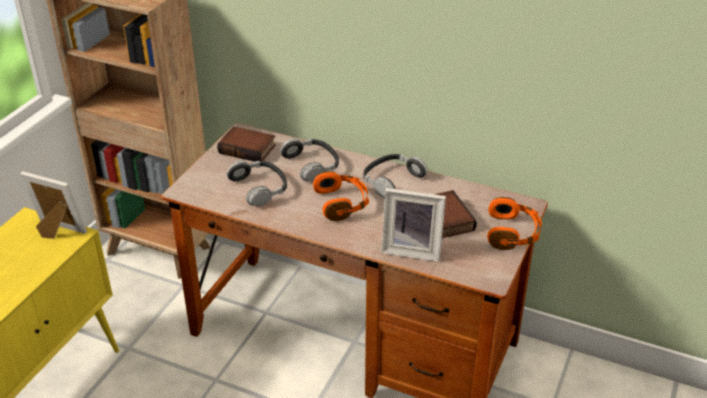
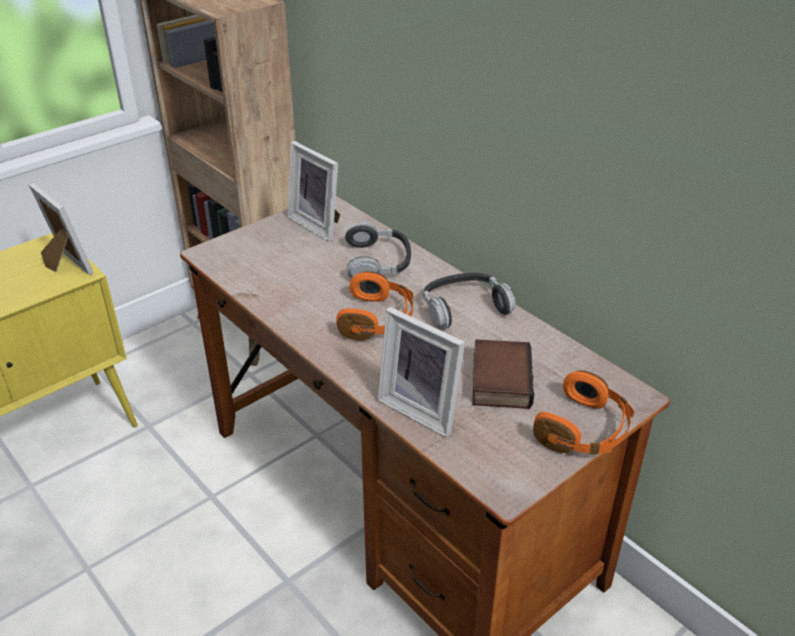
camera: 25 degrees right, 0 degrees up
book [217,126,276,162] -> picture frame [287,141,340,242]
headphones [227,161,287,207] -> none

